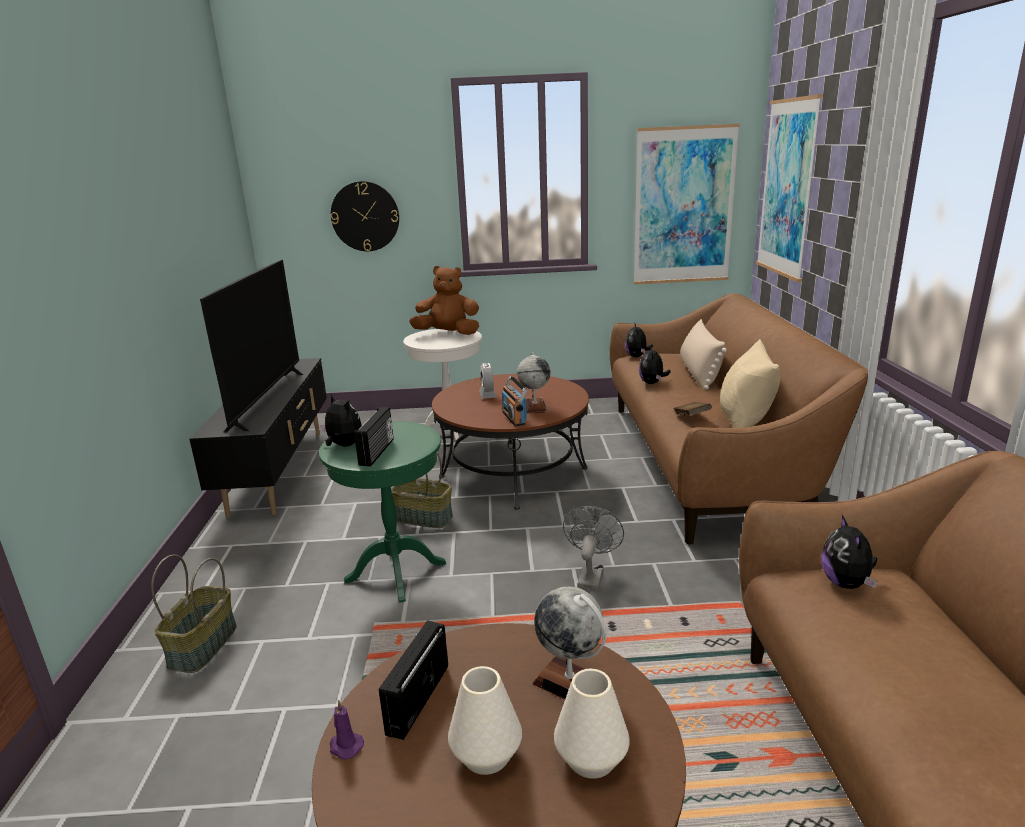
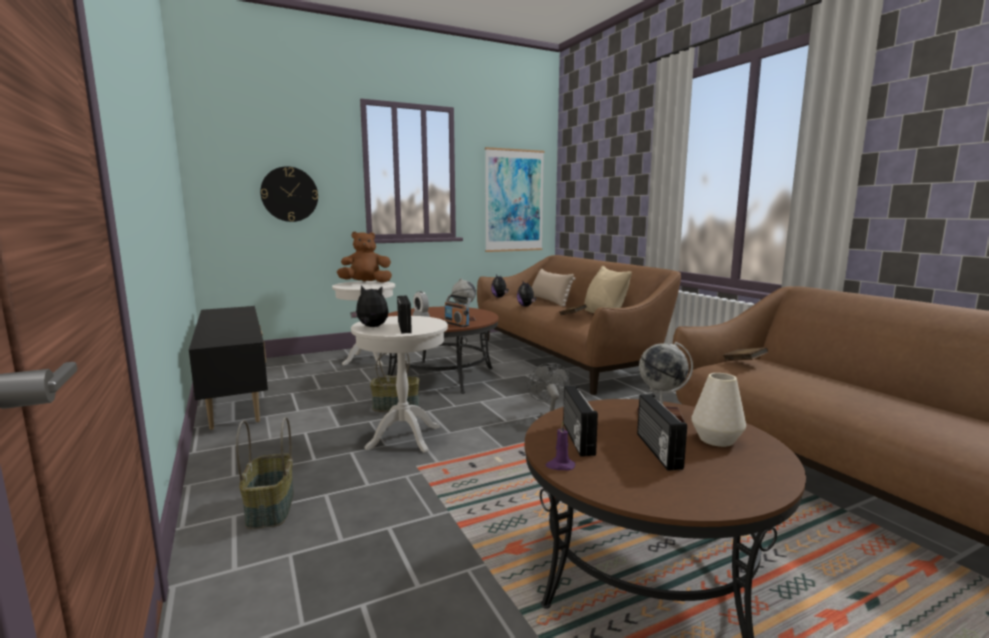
camera: 25 degrees left, 10 degrees down
television [200,260,303,432] -> none
green side table [319,421,446,603] -> white side table [351,316,448,453]
white vase [448,666,522,775] -> radio [637,394,687,471]
picture [756,94,823,282] -> none
plush toy [821,515,877,589] -> brown book [723,347,768,361]

